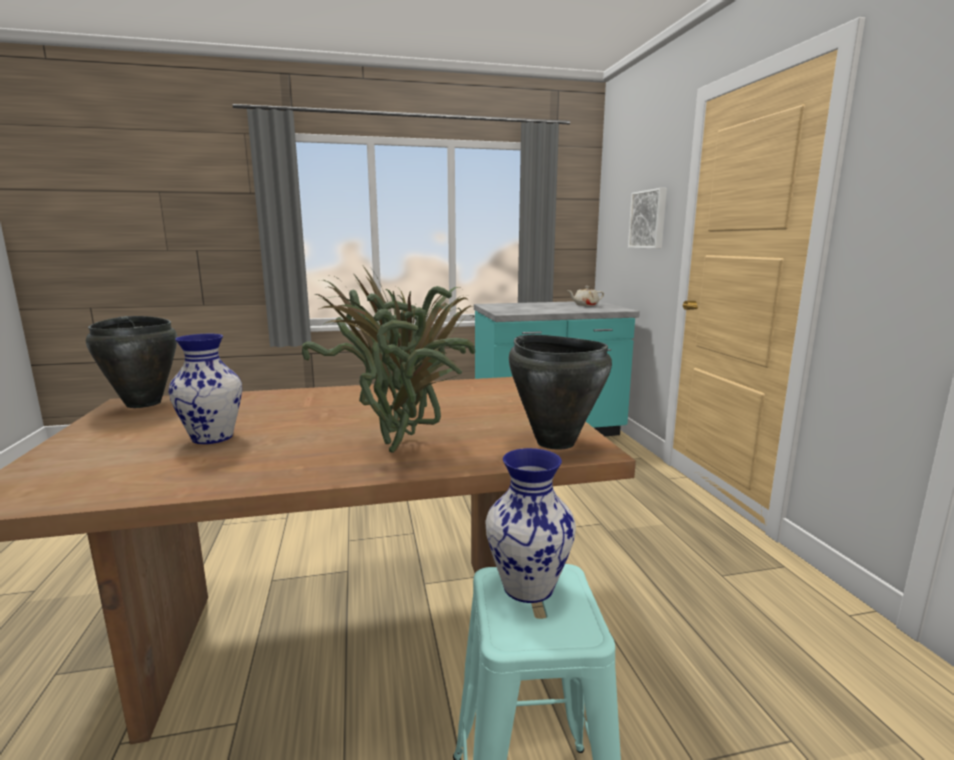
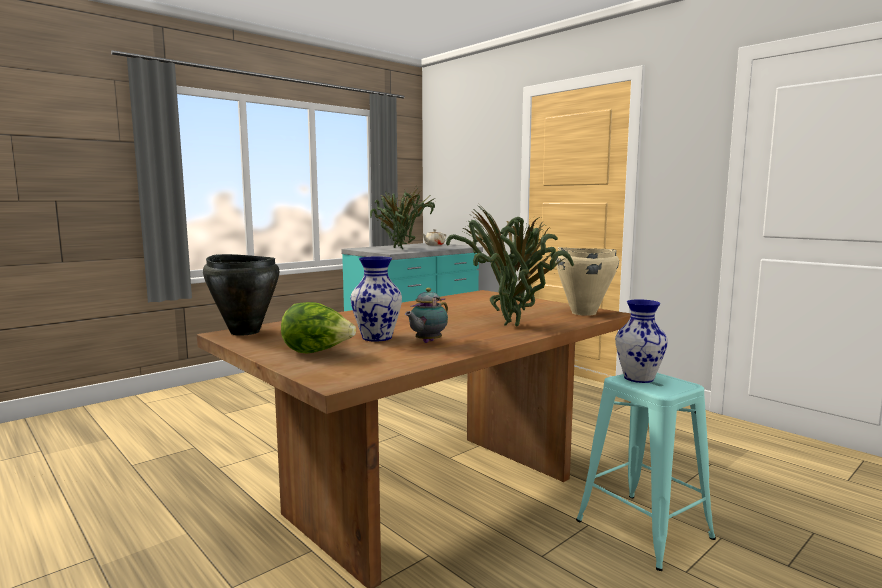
camera: 30 degrees left, 5 degrees down
black cooking pot [508,335,612,450] -> beige cooking pot [555,247,619,316]
picture [628,188,667,248] -> none
none -> lettuce [281,302,356,354]
none -> potted plant [370,186,435,249]
none -> teapot [405,288,448,343]

